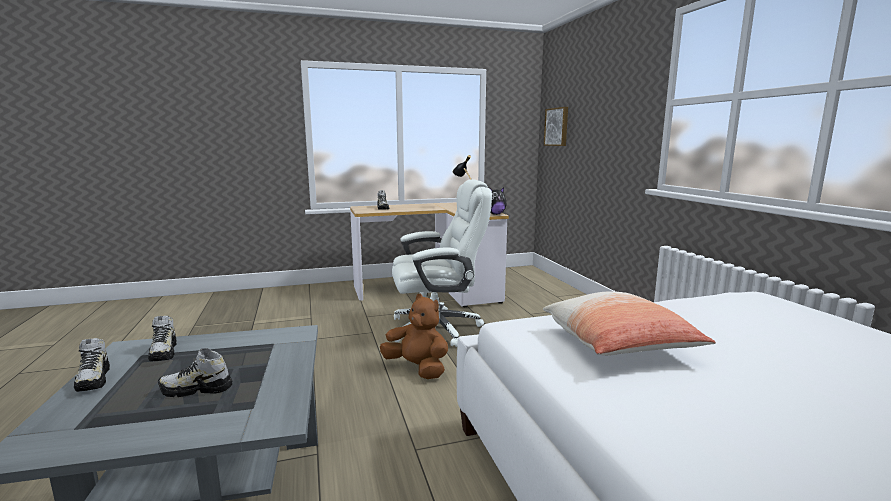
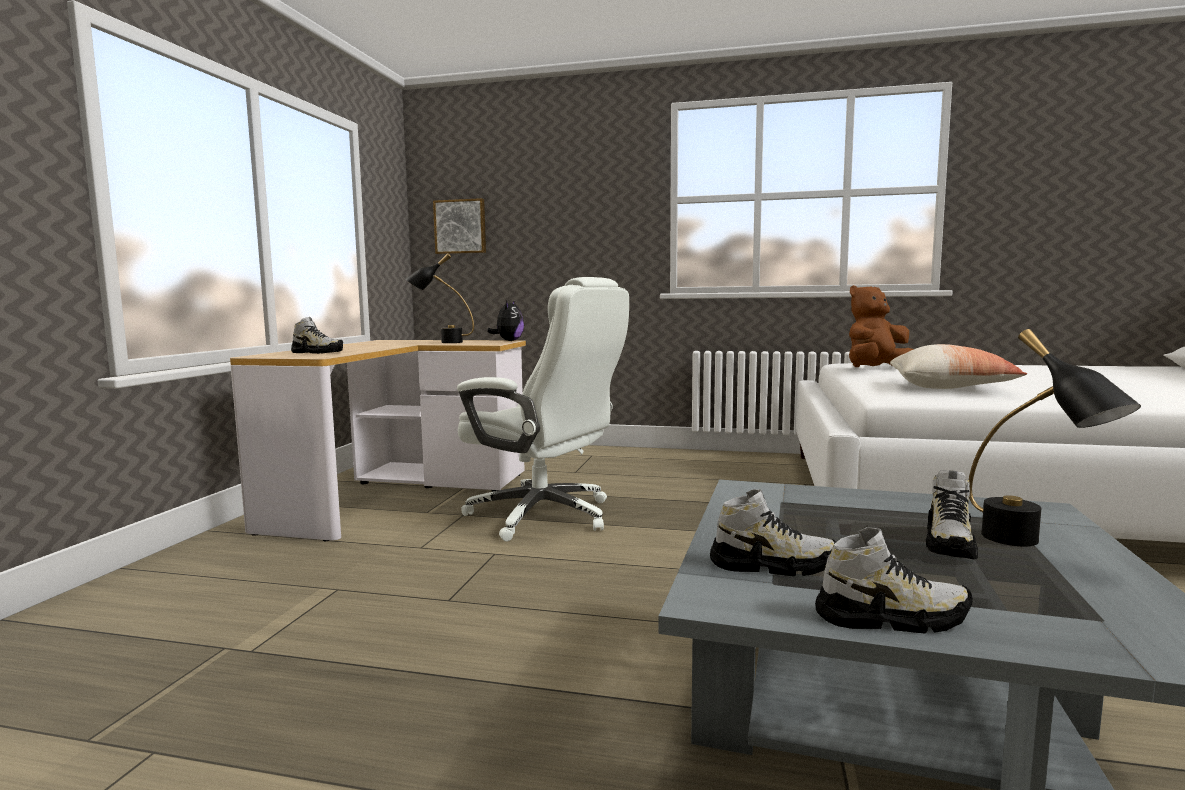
camera: 60 degrees left, 5 degrees down
brown plush toy [380,294,448,379] -> brown plush toy moved to [849,285,914,367]
white office chair [392,179,492,347] -> white office chair turned 105 degrees clockwise [457,277,629,542]
none -> black table lamp [969,329,1141,546]

